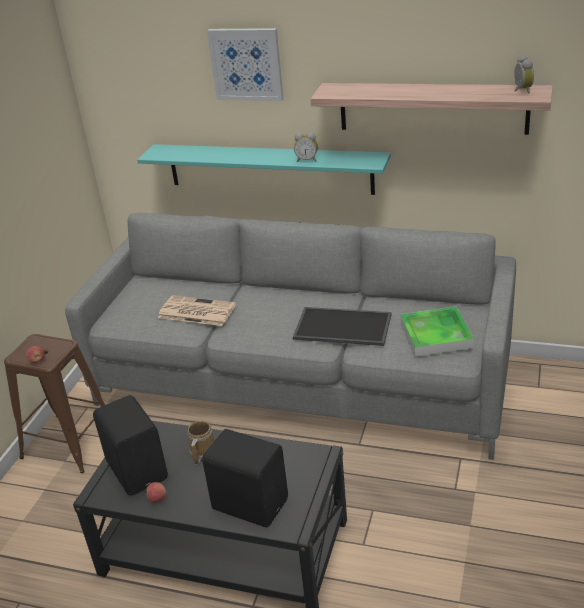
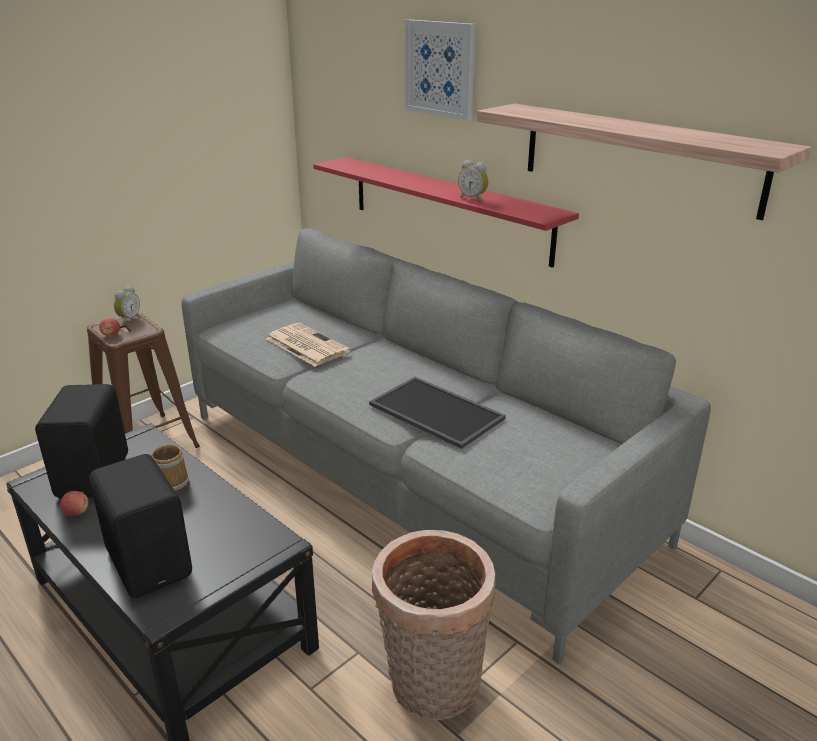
camera: 25 degrees right, 5 degrees down
turquoise shelf [137,144,391,195] -> red shelf [313,157,579,268]
tray [401,306,474,357] -> none
alarm clock [514,55,534,94] -> alarm clock moved to [114,286,140,324]
none -> basket [372,530,496,720]

